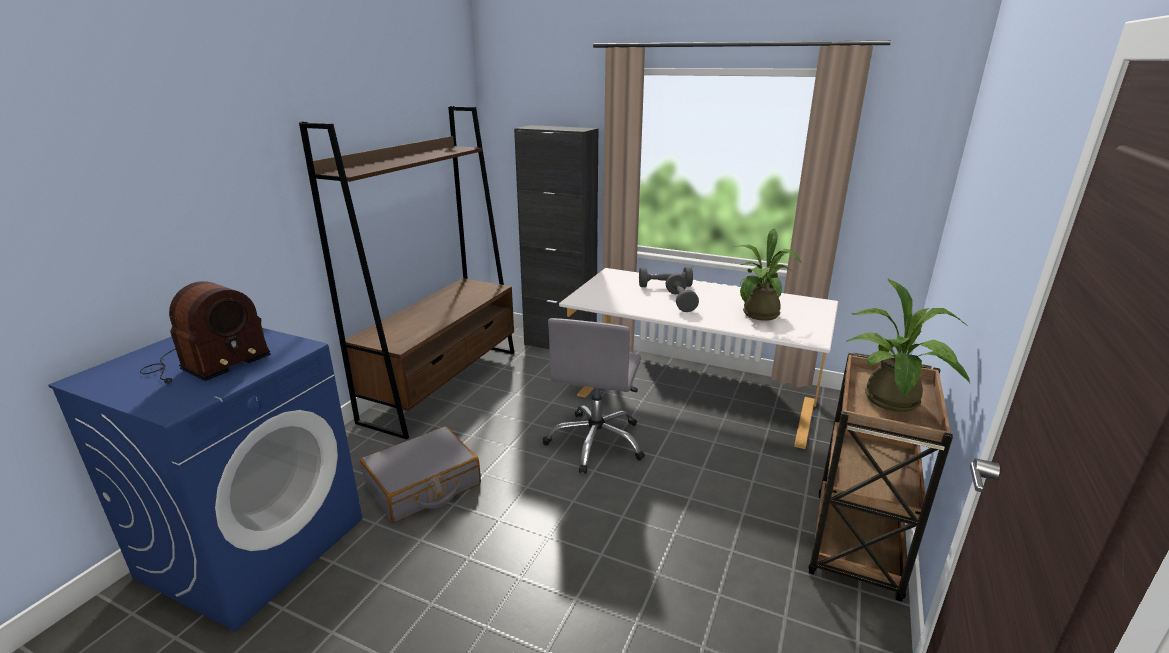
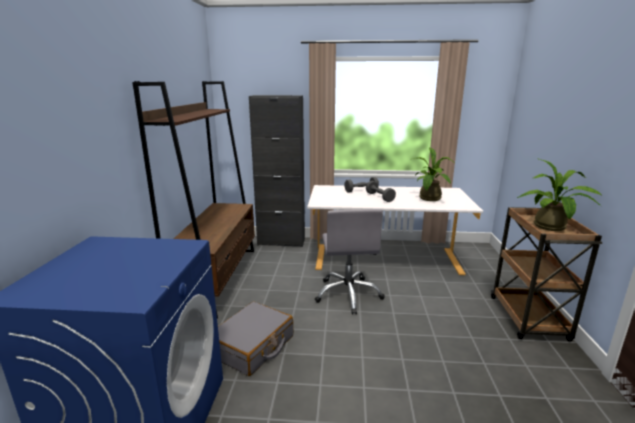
camera: 20 degrees left, 5 degrees down
radio [140,281,271,384] -> none

